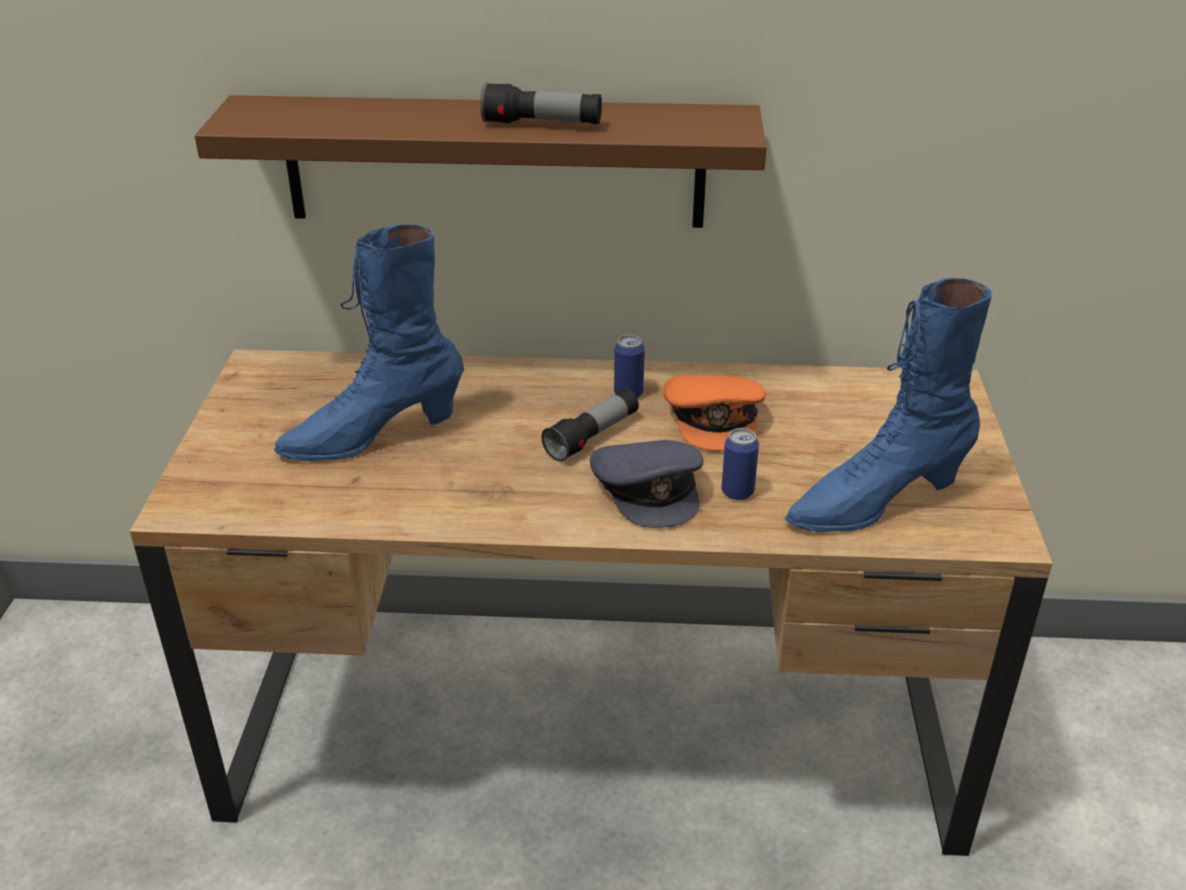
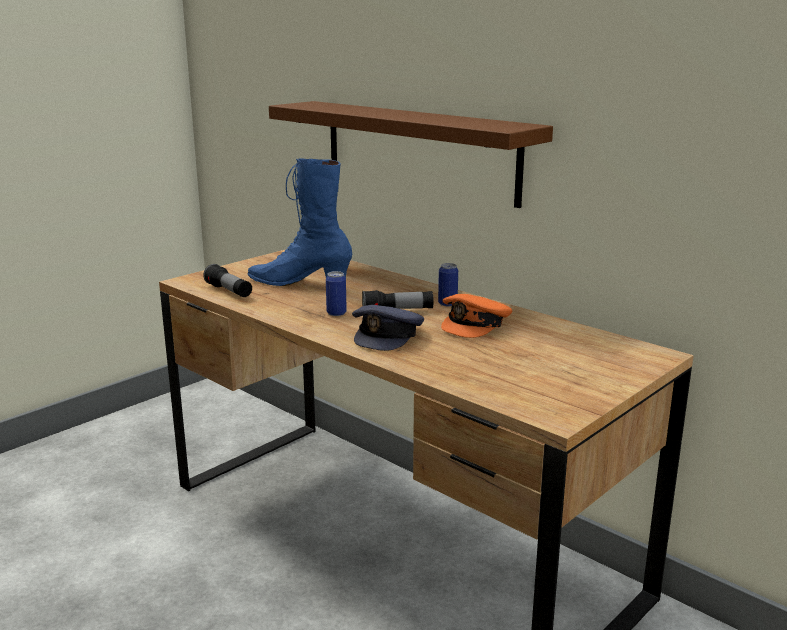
camera: 40 degrees right, 15 degrees down
flashlight [481,82,602,124] -> flashlight moved to [203,264,252,297]
can [722,428,759,500] -> can moved to [326,271,347,316]
blue boot [785,278,992,532] -> none

